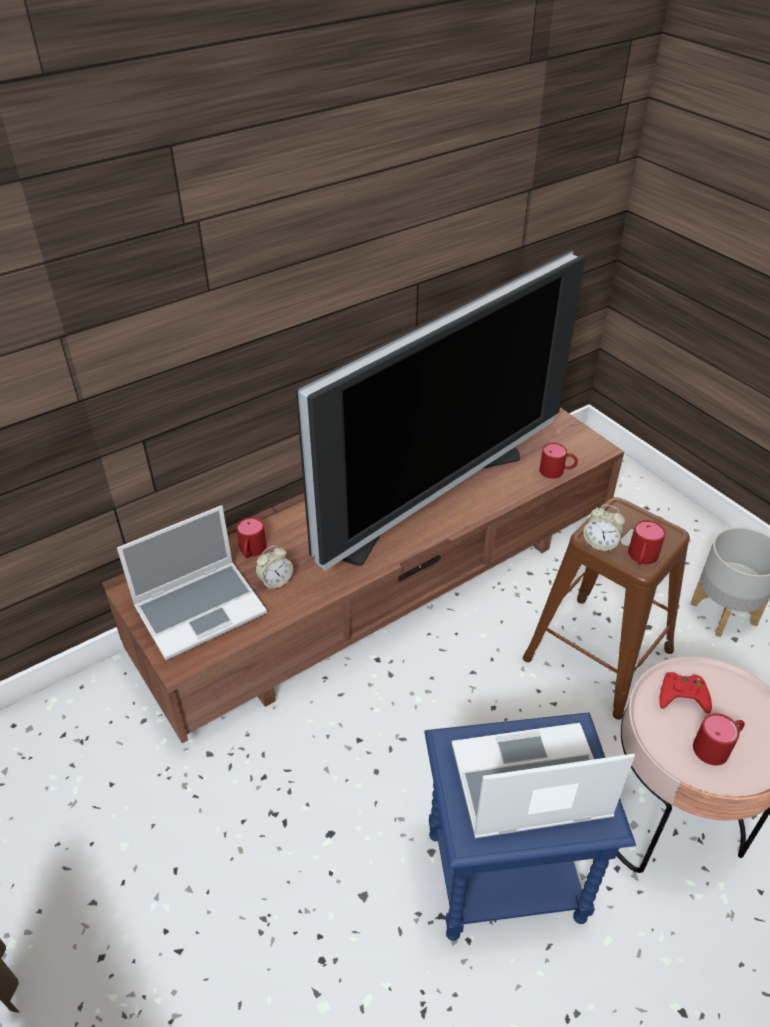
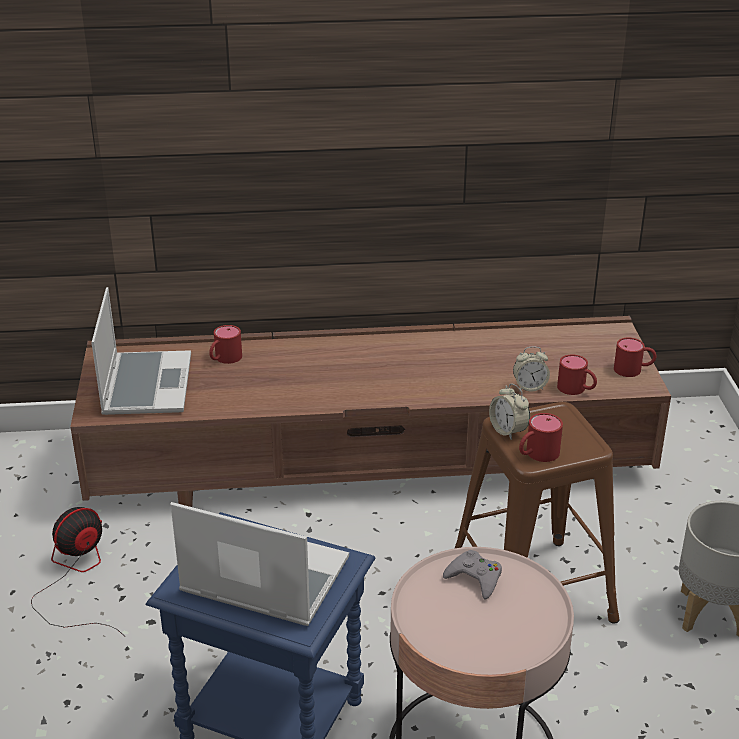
camera: 30 degrees right, 10 degrees down
laptop [117,505,267,660] -> laptop turned 90 degrees counterclockwise [91,287,191,415]
alarm clock [255,545,293,591] -> alarm clock moved to [513,346,550,391]
television [295,250,586,571] -> none
red game controller [659,672,712,714] -> grey game controller [443,550,502,600]
red mug [693,713,745,765] -> red mug moved to [614,338,656,377]
none -> fan [31,507,124,636]

